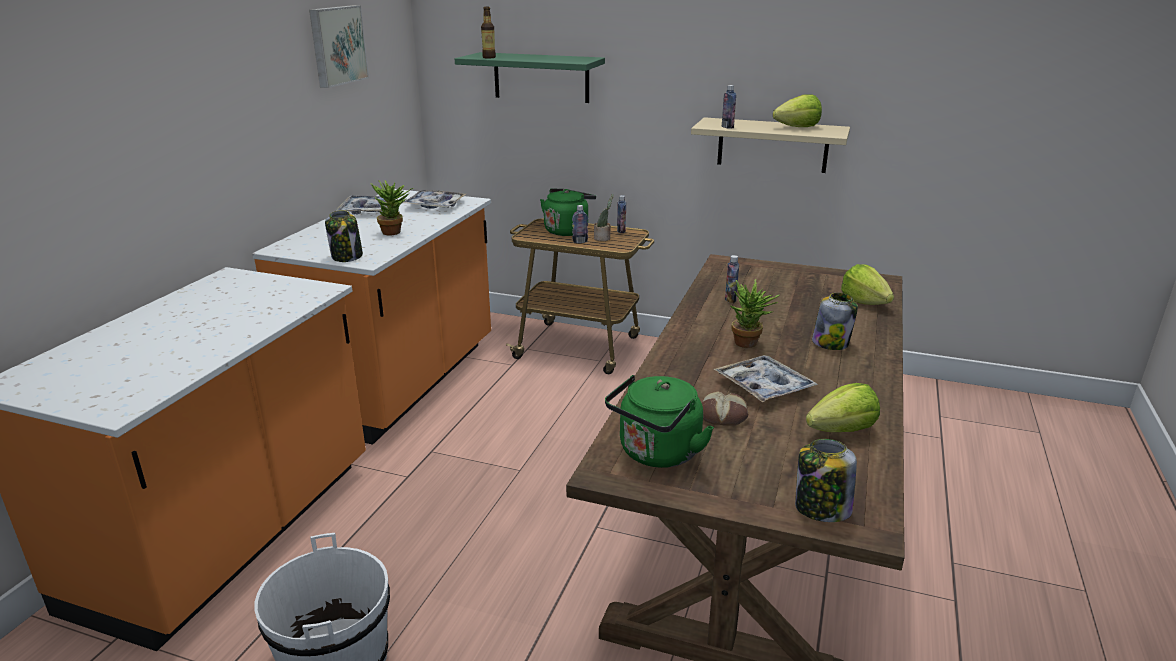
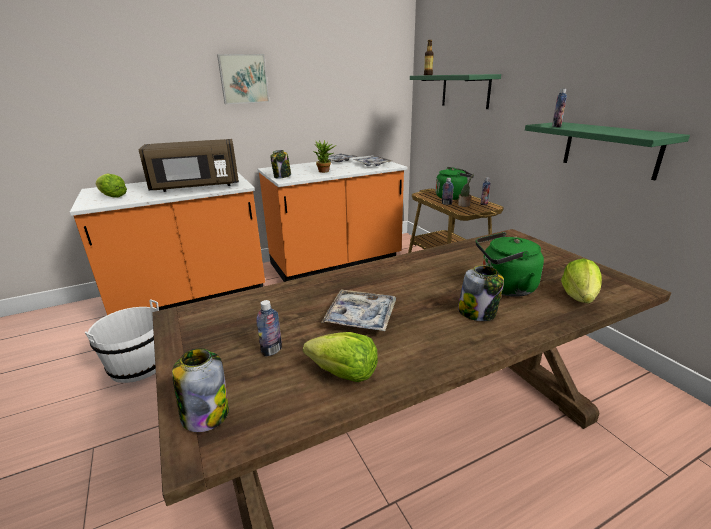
camera: 45 degrees right, 0 degrees up
picture [309,5,369,88] -> picture moved to [217,54,269,104]
green kettle [605,375,714,468] -> green kettle moved to [476,232,544,297]
beige shelf [691,117,850,173] -> green shelf [525,122,690,180]
bread [702,391,748,426] -> none
bottle [725,255,739,303] -> bottle moved to [257,300,282,357]
potted plant [729,279,780,348] -> none
lettuce [773,94,822,127] -> lettuce moved to [96,173,127,197]
none -> brown microwave [138,139,239,192]

